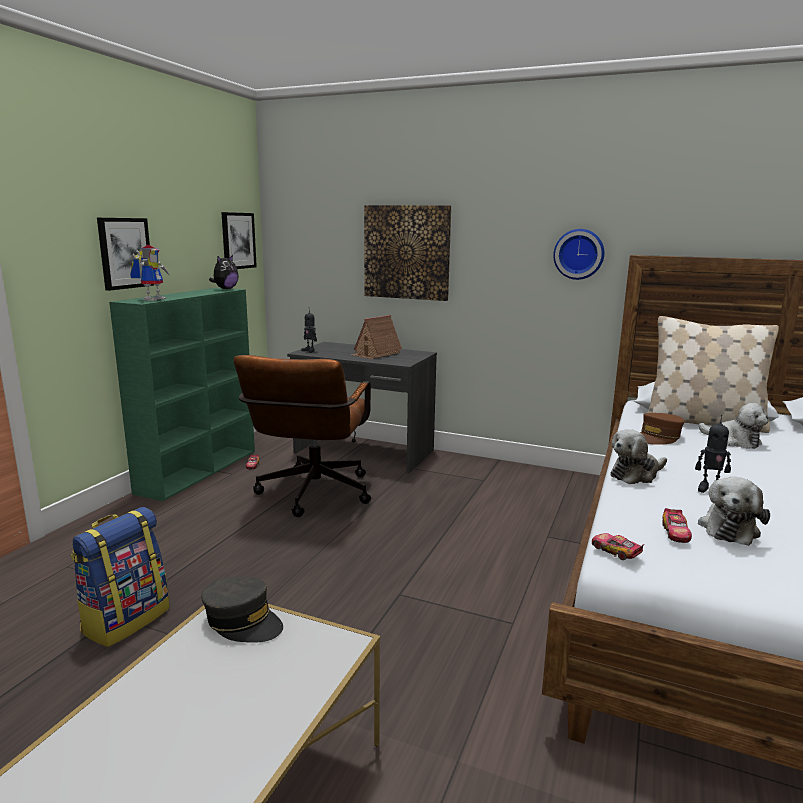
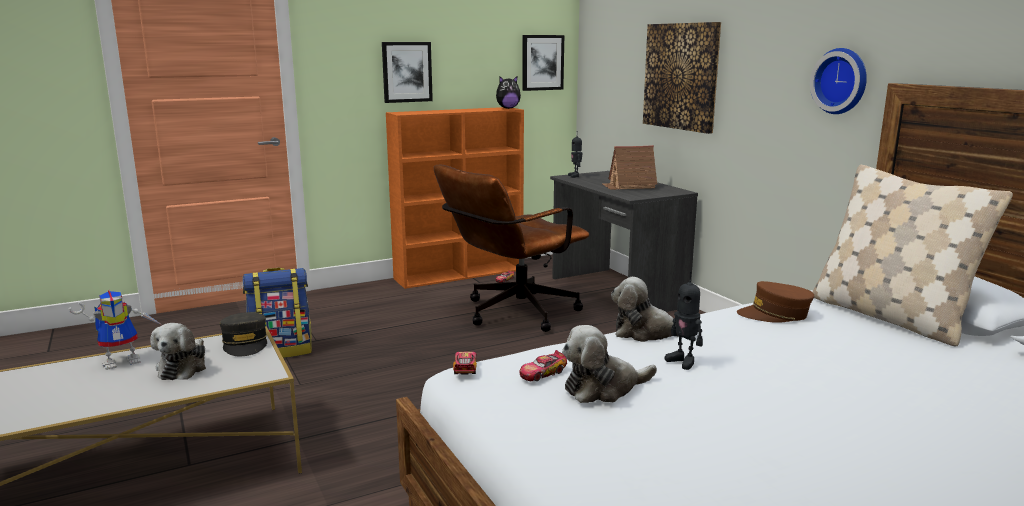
camera: 40 degrees right, 0 degrees up
green bookcase [109,288,255,502] -> orange bookcase [386,107,524,289]
toy robot [130,245,170,301] -> toy robot moved to [69,290,162,370]
plush toy [699,403,768,449] -> plush toy moved to [150,323,206,380]

